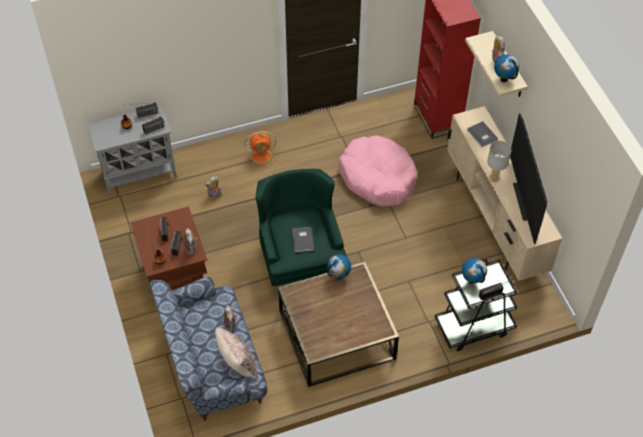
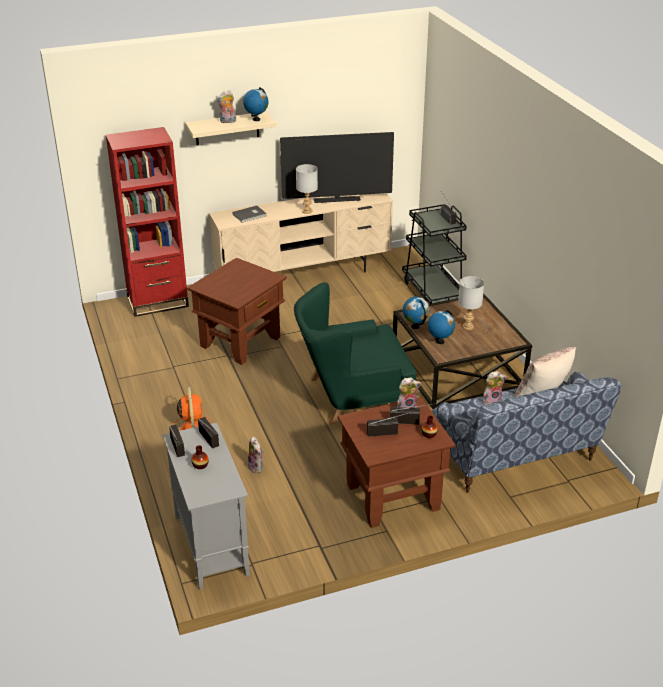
camera: 90 degrees left, 20 degrees down
grey book [291,227,314,252] -> none
pink dog bed [339,135,417,207] -> brown side table [187,258,287,365]
globe [462,258,487,284] -> globe moved to [428,310,455,344]
none -> grey table lamp [458,276,484,330]

